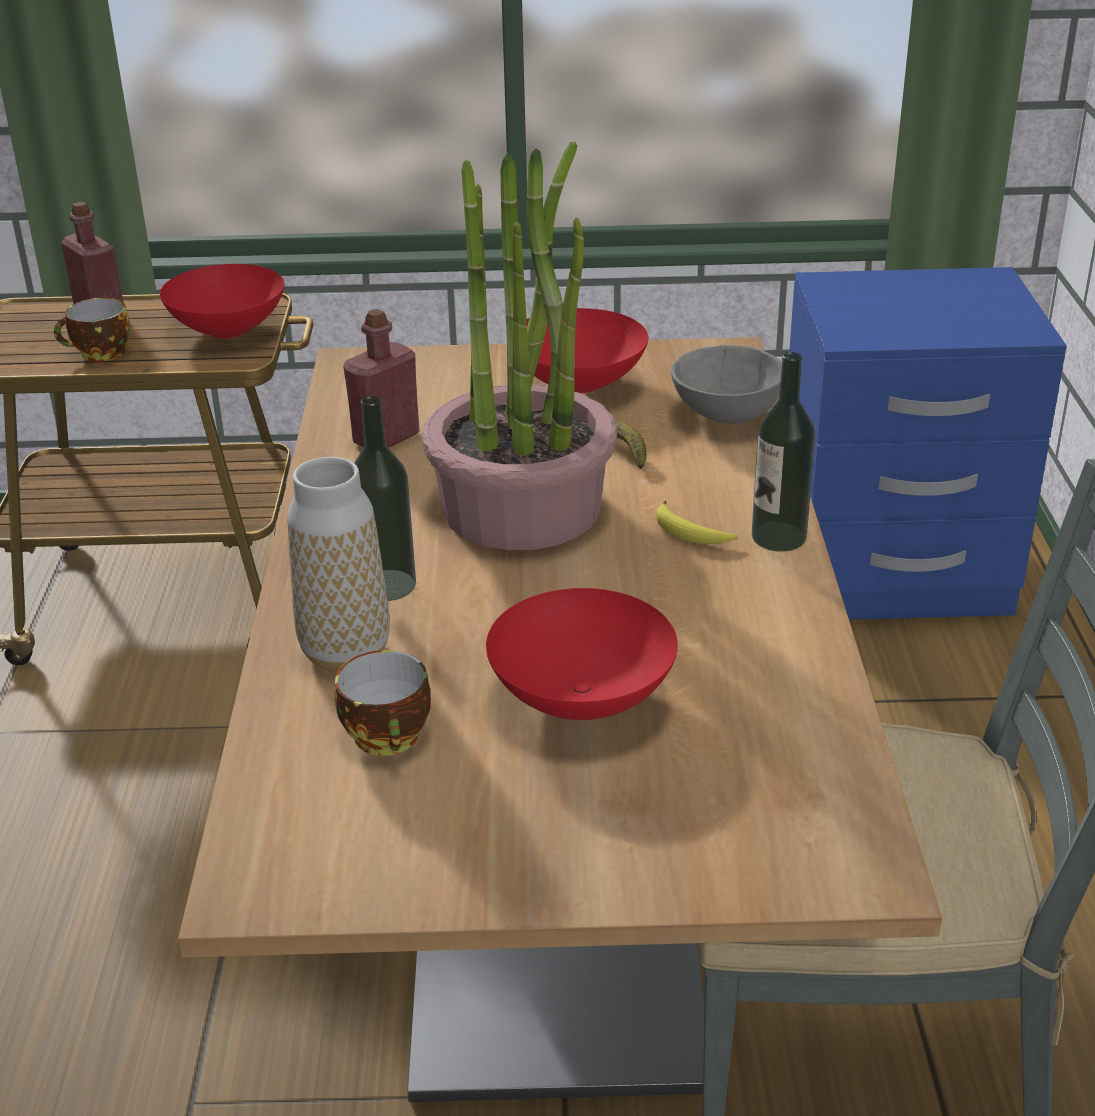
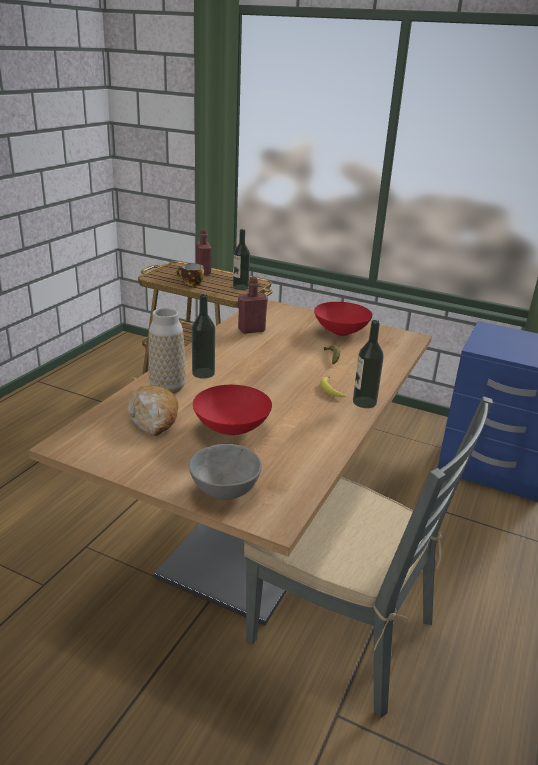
camera: 25 degrees right, 5 degrees down
red bowl [160,264,285,338] -> bottle [233,229,250,290]
cup [335,650,431,756] -> bread [128,385,178,436]
potted plant [422,142,617,550] -> none
grey bowl [671,345,782,424] -> grey bowl moved to [189,444,262,500]

